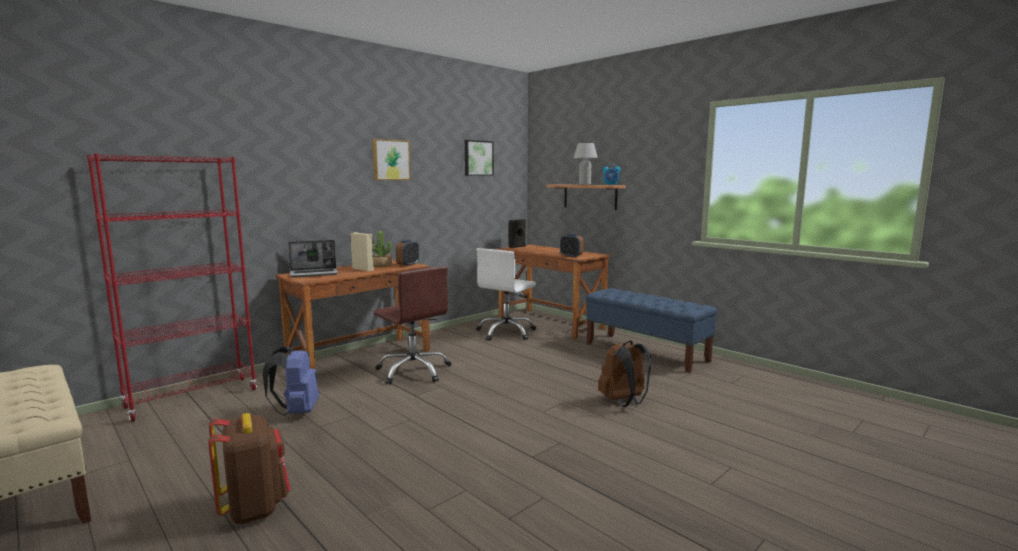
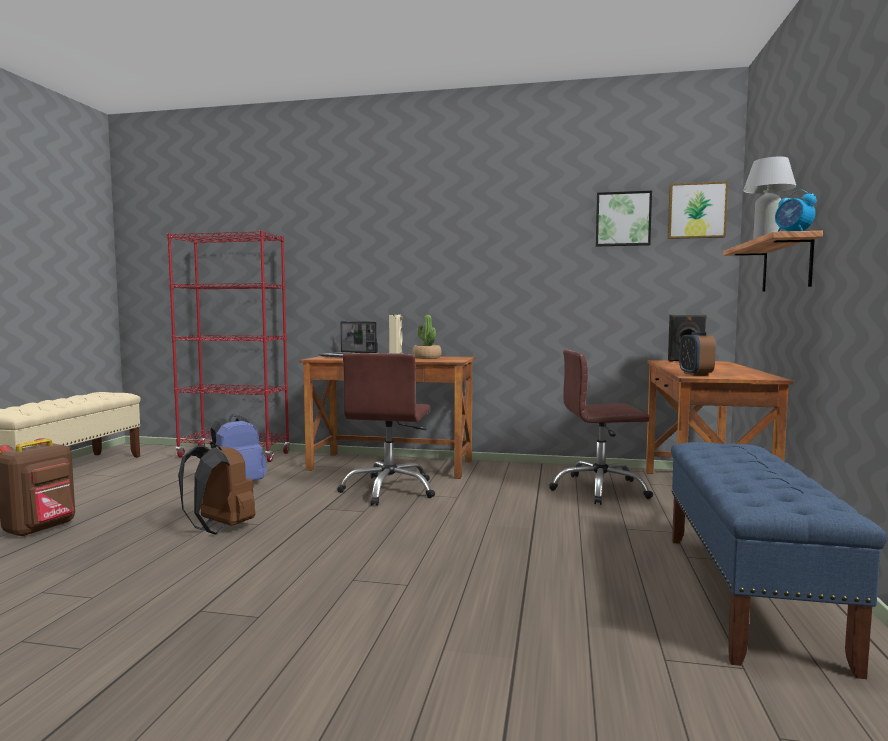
camera: 55 degrees right, 5 degrees down
picture [372,139,411,180] -> picture moved to [668,181,728,239]
alarm clock [396,240,419,267] -> none
white office chair [476,248,536,340] -> brown office chair [549,350,653,505]
brown backpack [598,341,651,407] -> brown backpack moved to [178,442,256,535]

